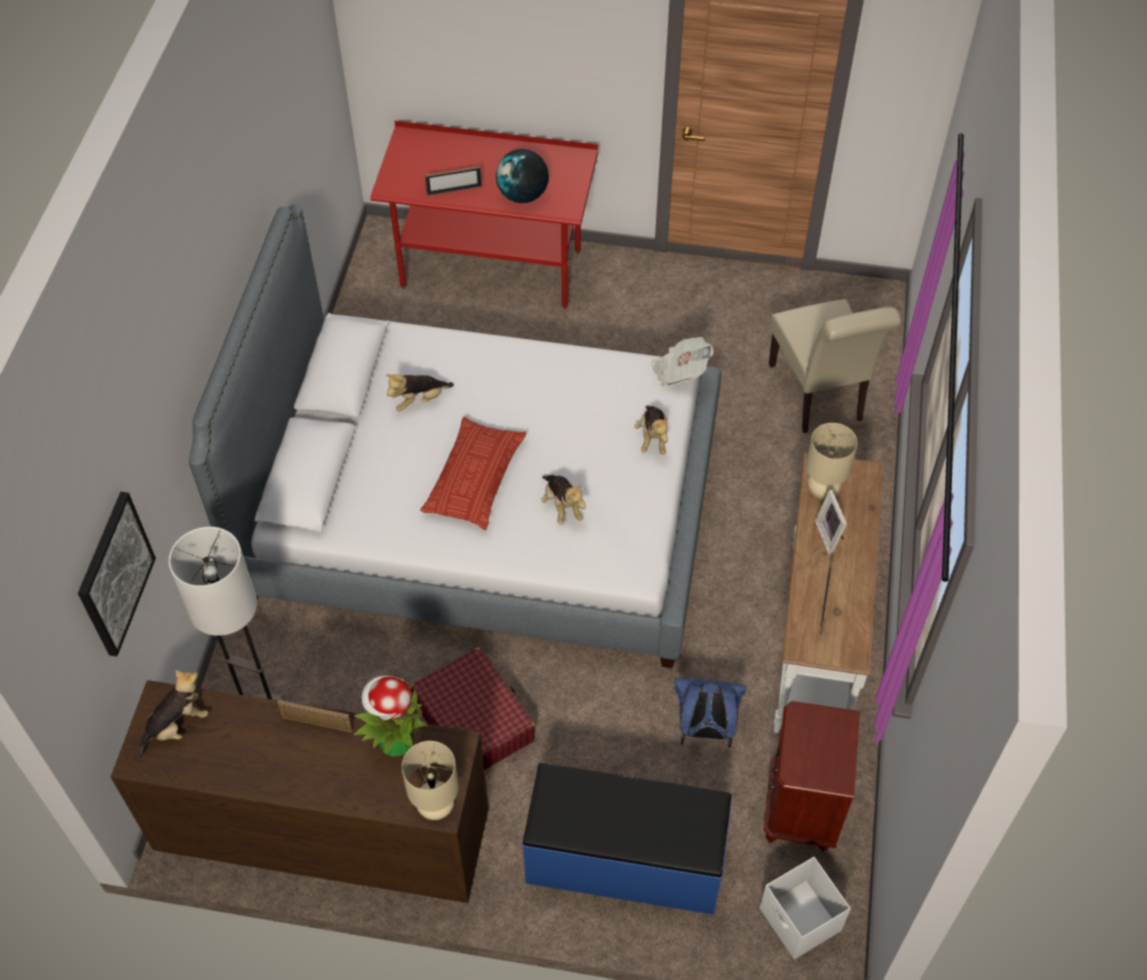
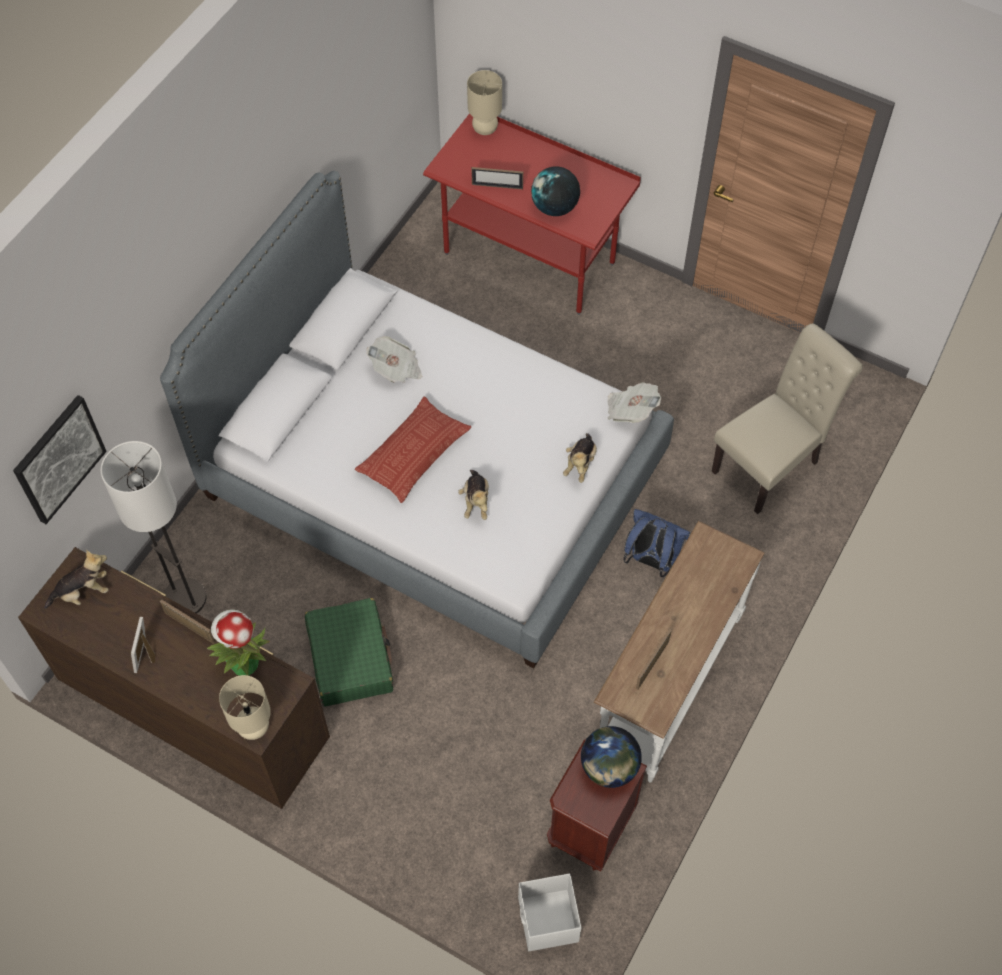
camera: 20 degrees right, 5 degrees up
plush toy [385,374,454,412] -> newspaper [367,336,423,383]
red suitcase [410,647,536,770] -> green suitcase [305,598,393,707]
blue bench [522,763,732,915] -> none
blue backpack [674,678,747,747] -> blue backpack moved to [623,509,690,577]
beige chair [769,299,901,433] -> beige chair turned 135 degrees counterclockwise [712,323,863,514]
beige table lamp [806,423,857,499] -> beige table lamp moved to [467,70,502,135]
picture frame [815,490,847,555] -> picture frame moved to [131,617,155,673]
none -> globe [581,726,642,788]

